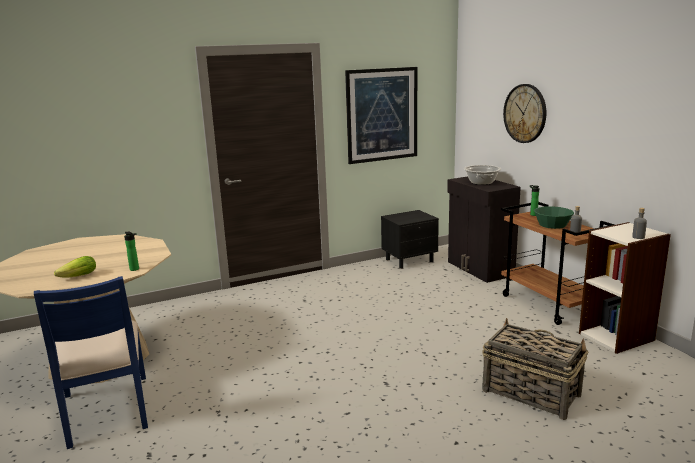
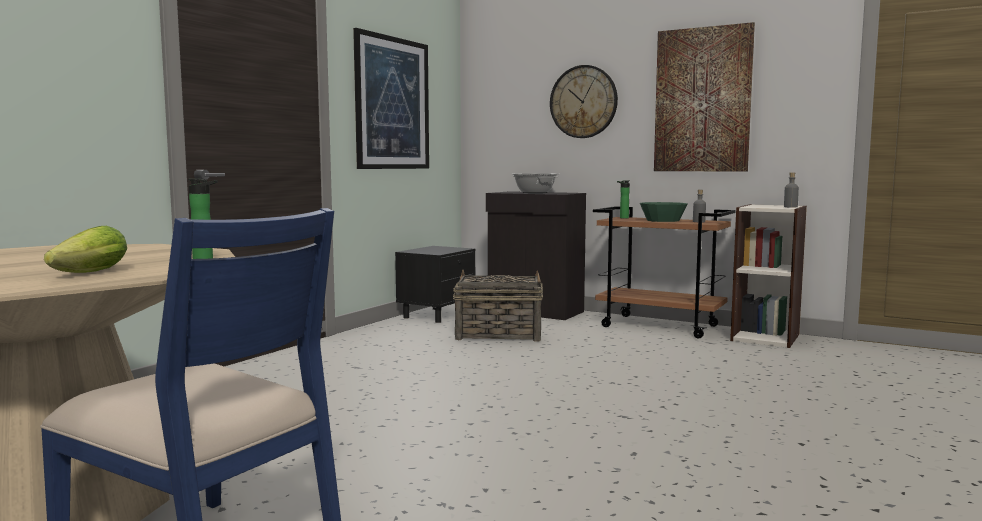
camera: 35 degrees left, 10 degrees down
basket [482,318,588,420] -> basket moved to [453,270,543,342]
none -> picture [654,22,755,172]

